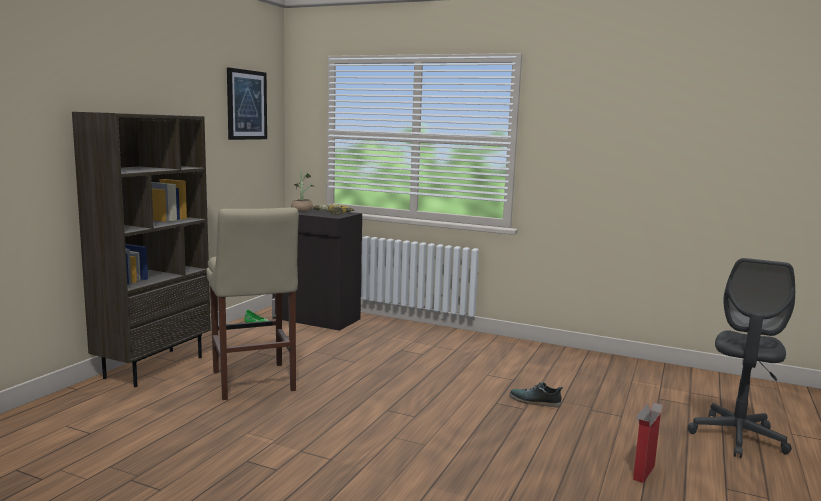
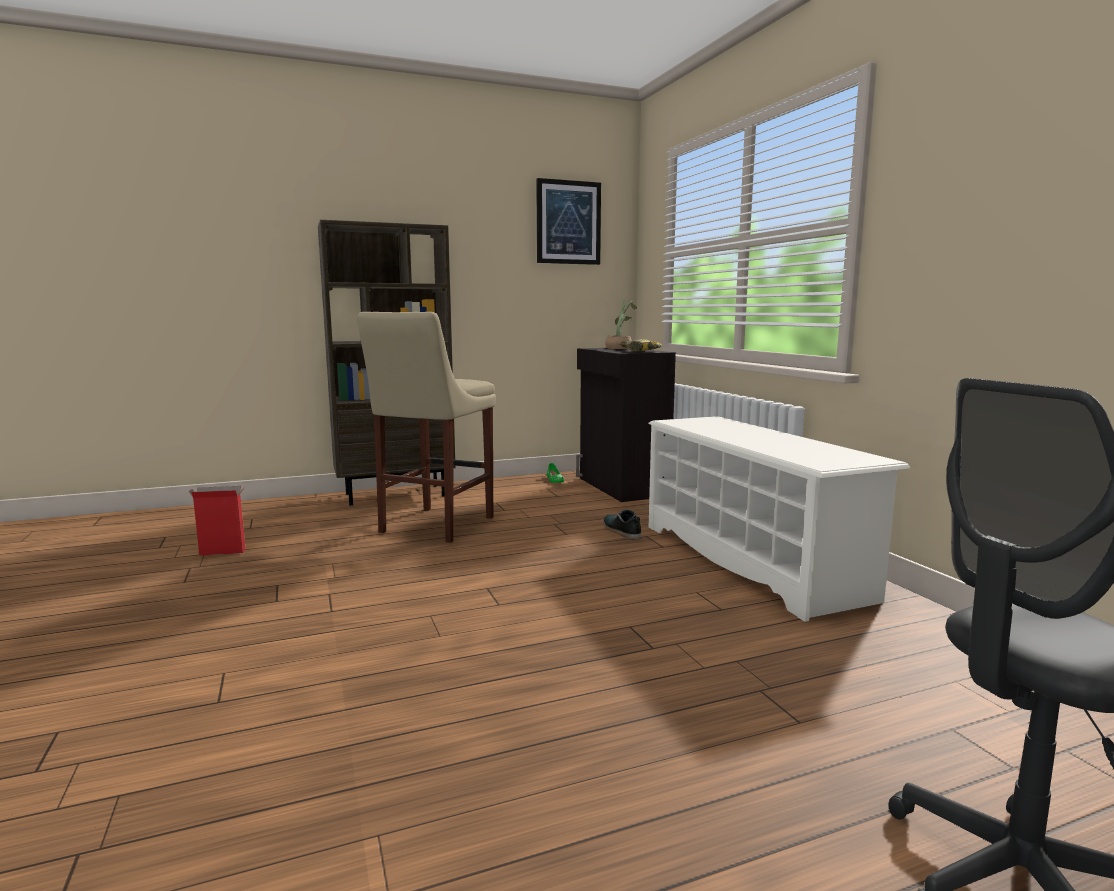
camera: 45 degrees right, 0 degrees up
shoe [509,382,563,407] -> shoe moved to [603,509,642,540]
cardboard box [633,402,665,483] -> cardboard box moved to [189,486,246,556]
none -> white shoe rack [648,416,910,622]

